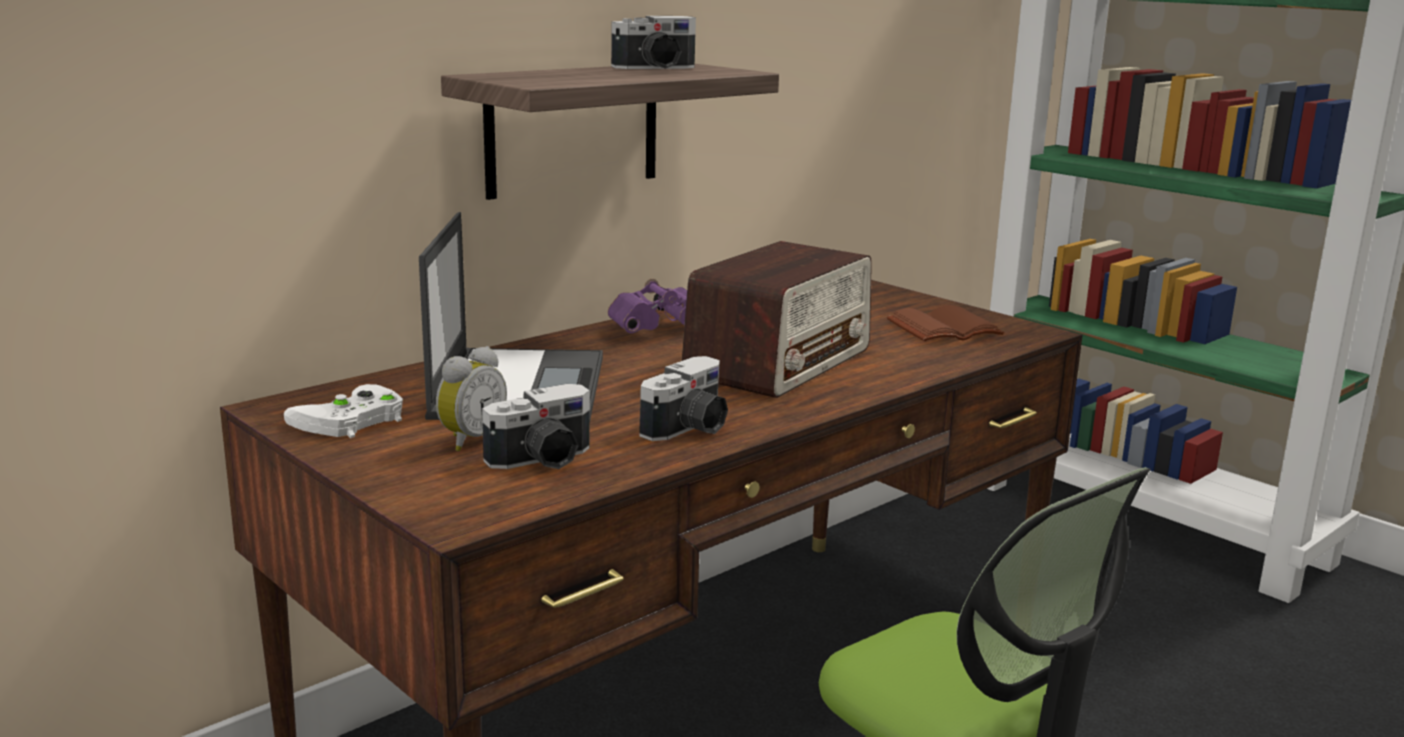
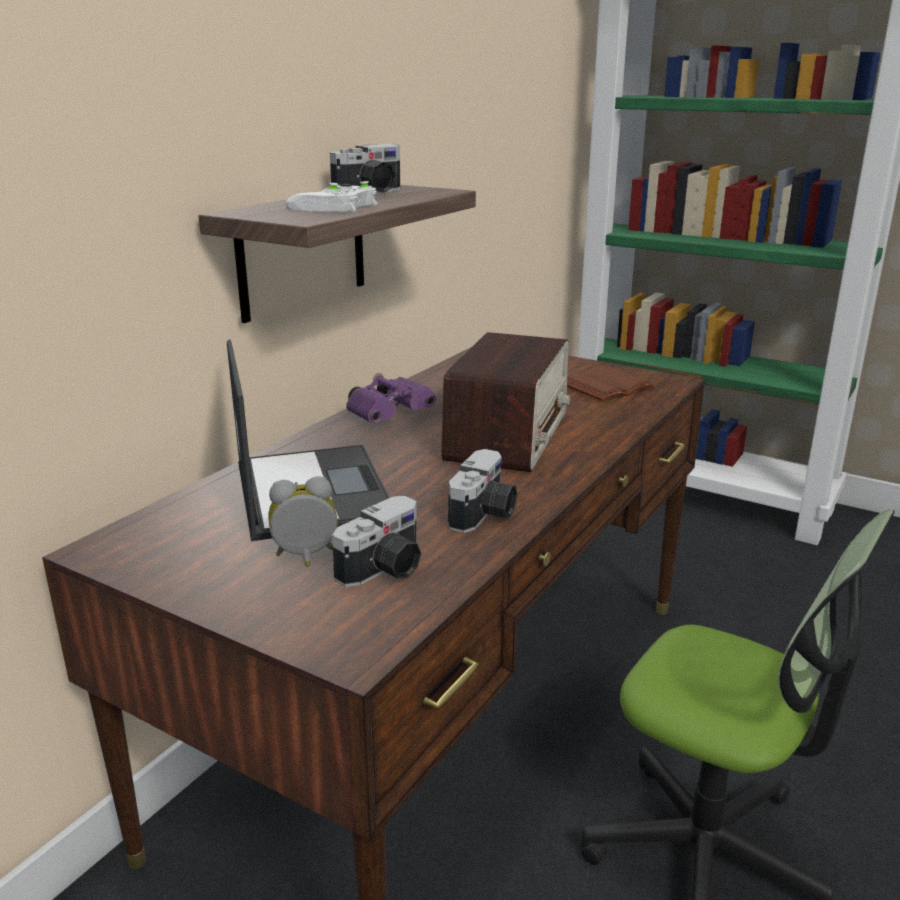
camera: 15 degrees left, 5 degrees up
white game controller [284,384,403,438] -> white game controller moved to [286,181,377,212]
alarm clock [436,346,507,451] -> alarm clock turned 120 degrees counterclockwise [268,476,338,566]

